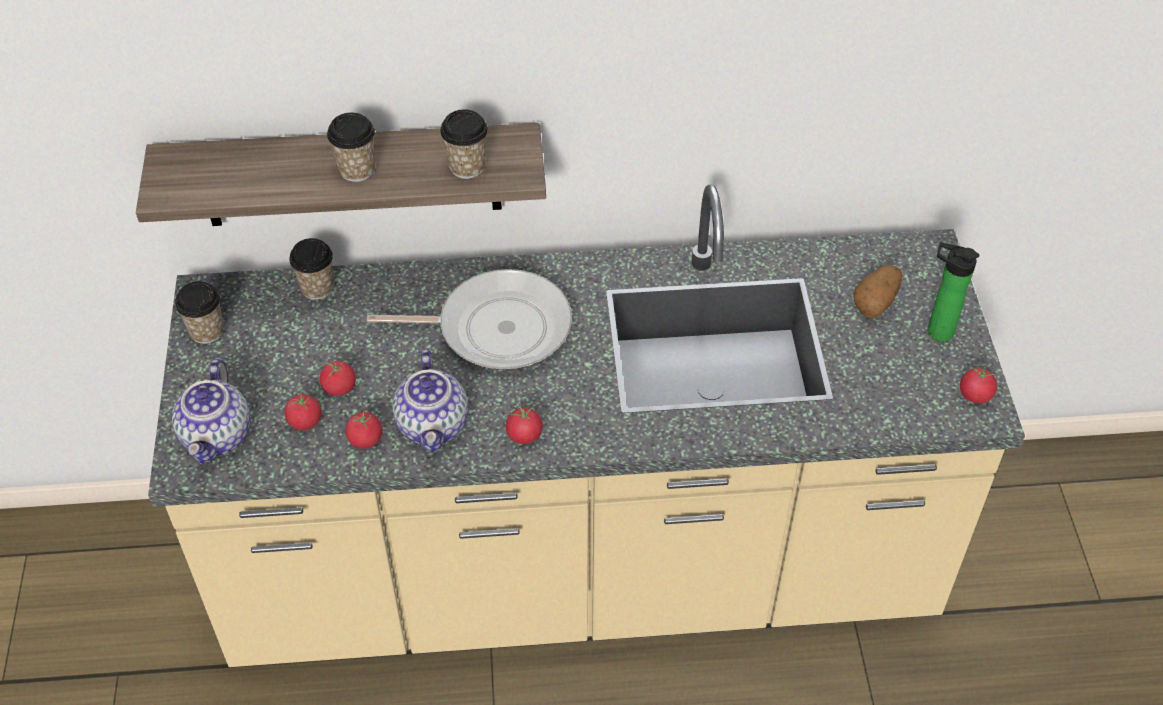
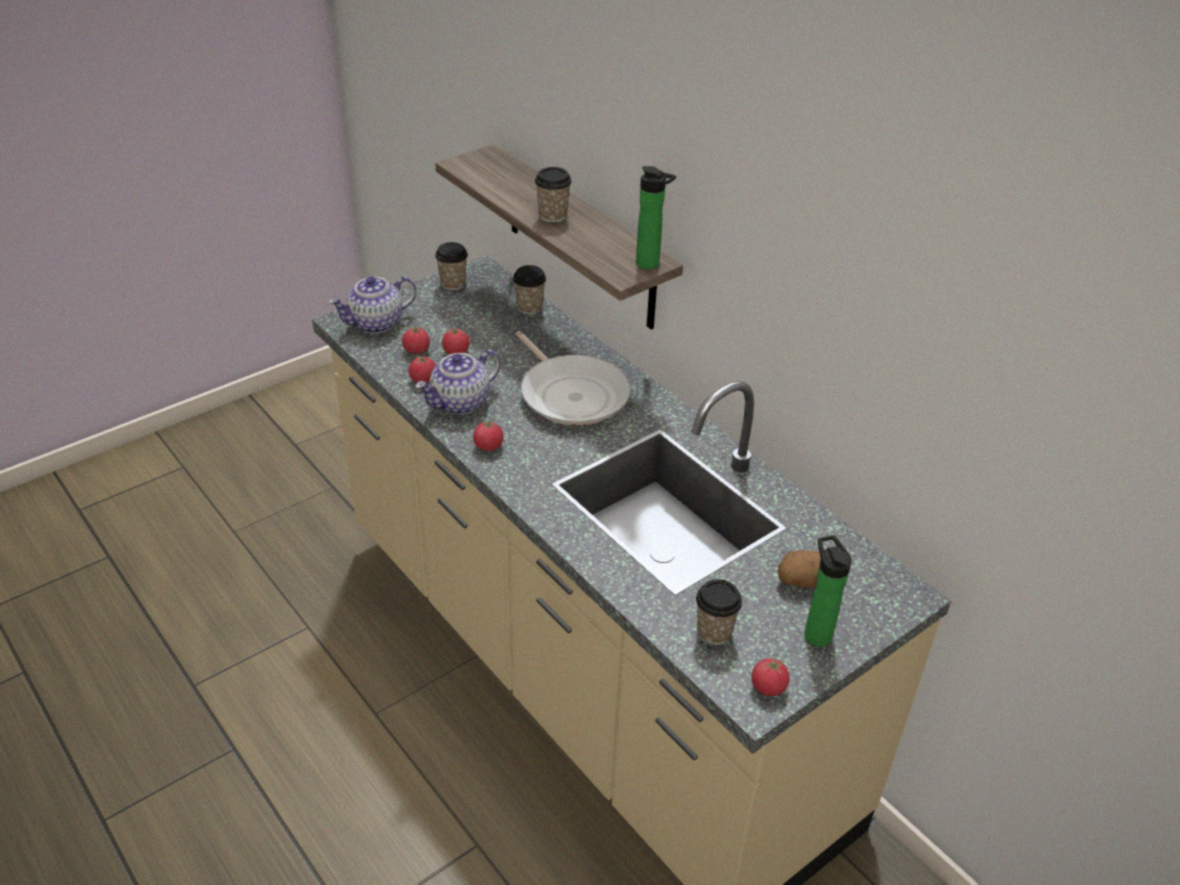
camera: 55 degrees right, 10 degrees down
cup [440,109,488,179] -> cup moved to [696,579,742,645]
none -> bottle [636,166,676,269]

